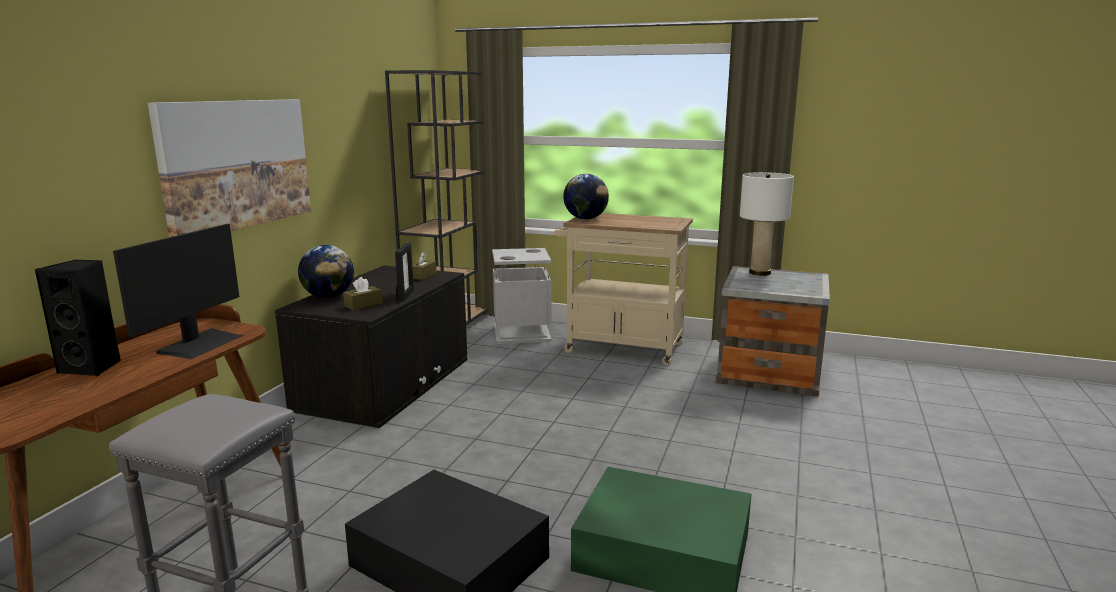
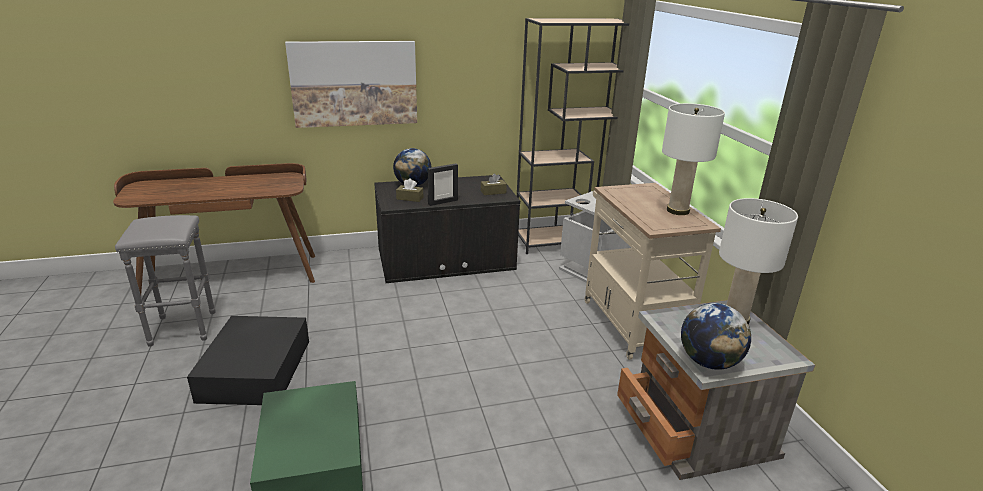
camera: 55 degrees right, 10 degrees up
black speaker [35,260,121,377] -> none
monitor [113,224,245,359] -> none
globe [563,174,609,219] -> globe moved to [681,303,751,370]
none -> white table lamp [662,103,725,215]

